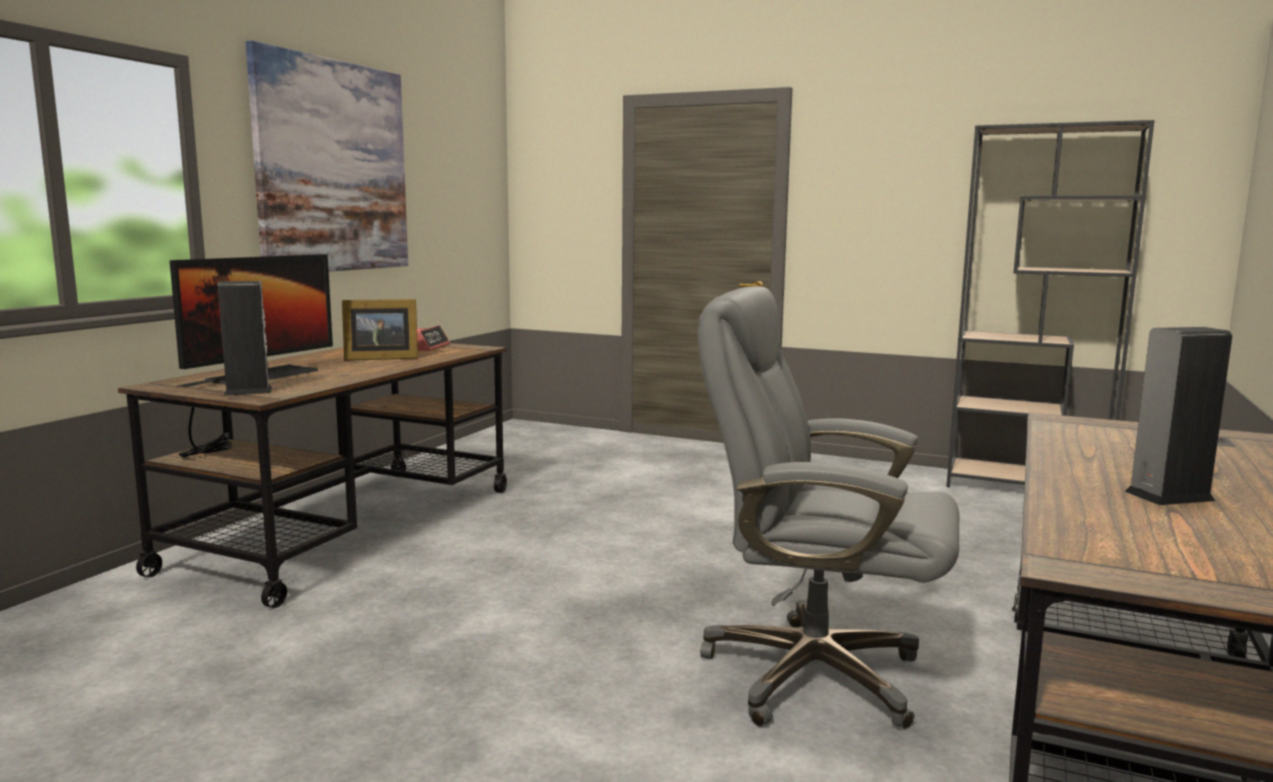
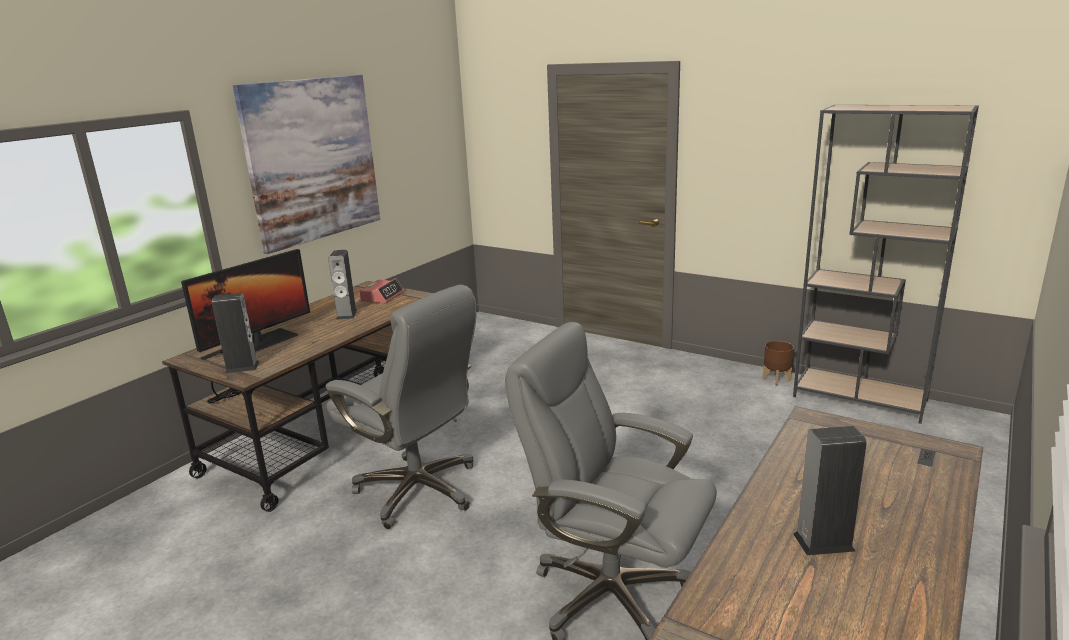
camera: 10 degrees right, 10 degrees up
picture frame [342,299,418,360] -> speaker [328,250,357,320]
none -> grey office chair [326,285,477,530]
none -> brown planter [763,341,794,386]

